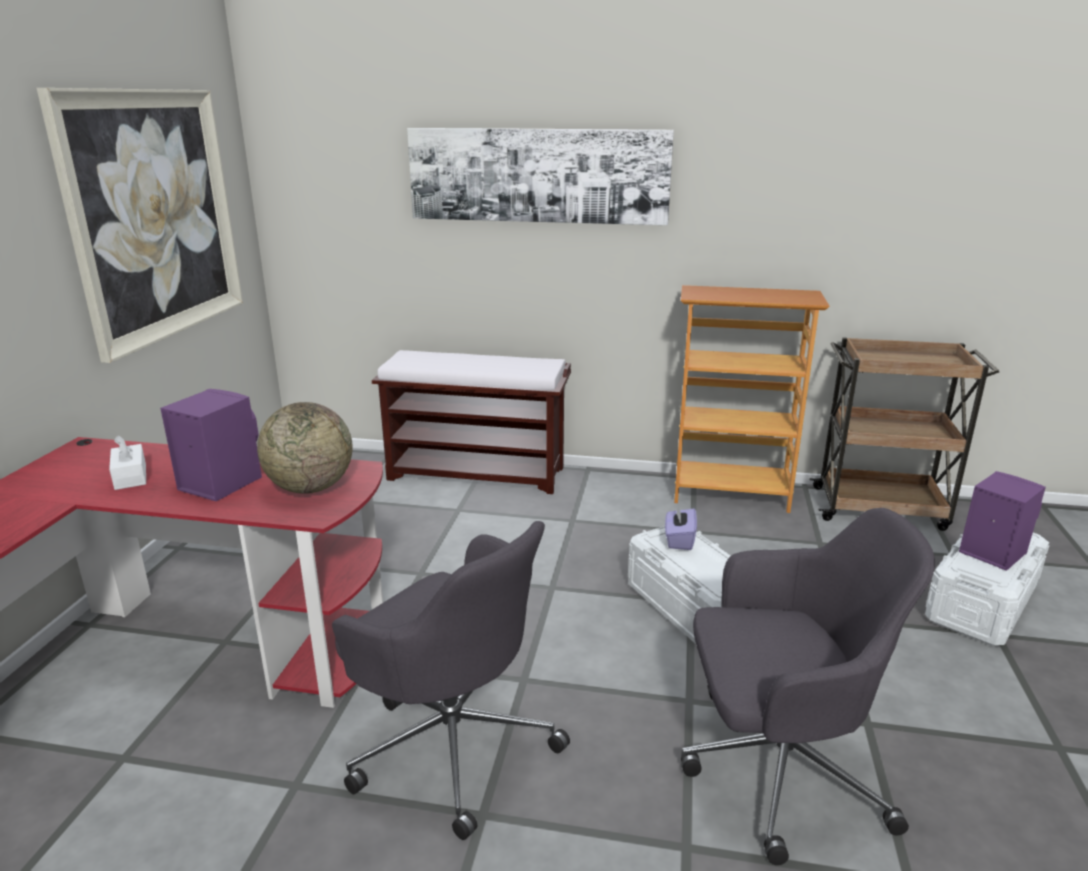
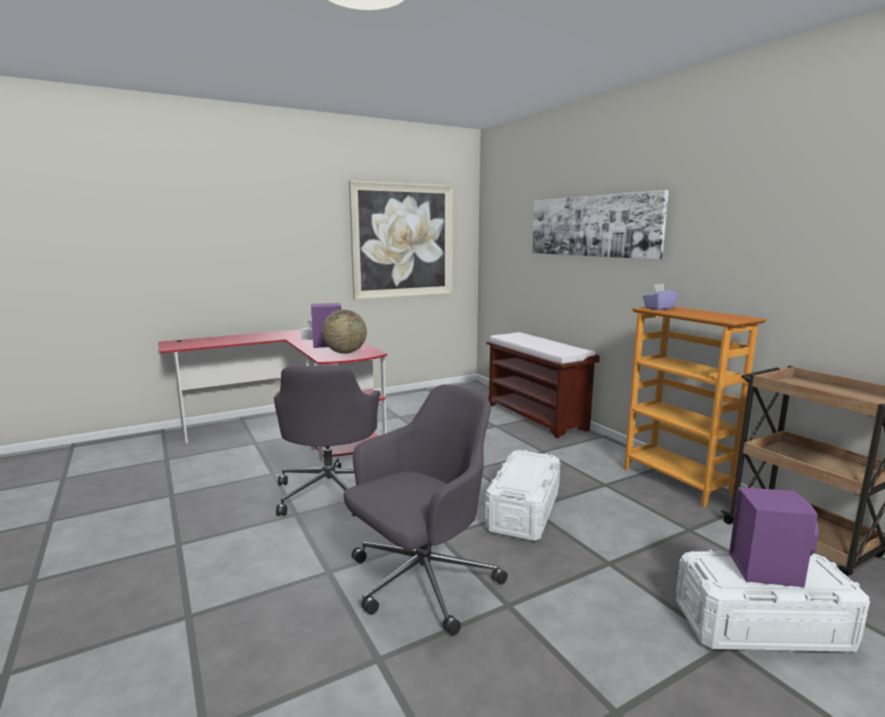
camera: 50 degrees right, 10 degrees down
purple tissue box [665,505,697,550] -> purple tissue box moved to [643,284,679,310]
grey office chair [681,508,935,865] -> grey office chair turned 90 degrees counterclockwise [344,384,508,636]

